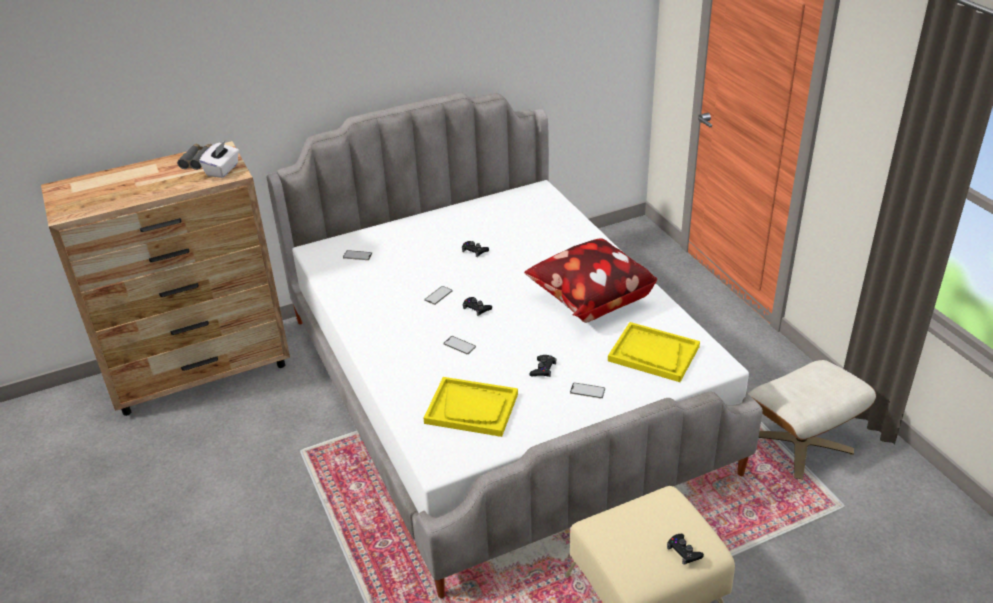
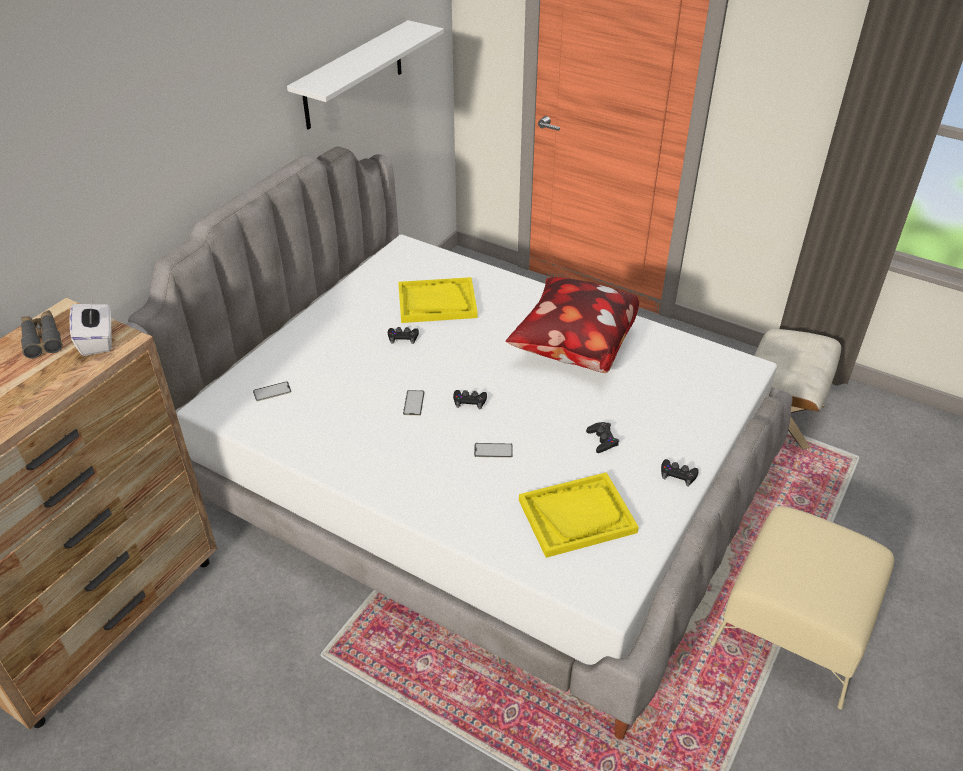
camera: 35 degrees left, 5 degrees up
phone [570,382,605,398] -> none
yellow tray [608,322,700,382] -> yellow tray moved to [398,277,478,323]
black game controller [667,534,704,565] -> black game controller moved to [661,459,699,487]
none -> white shelf [287,20,444,130]

